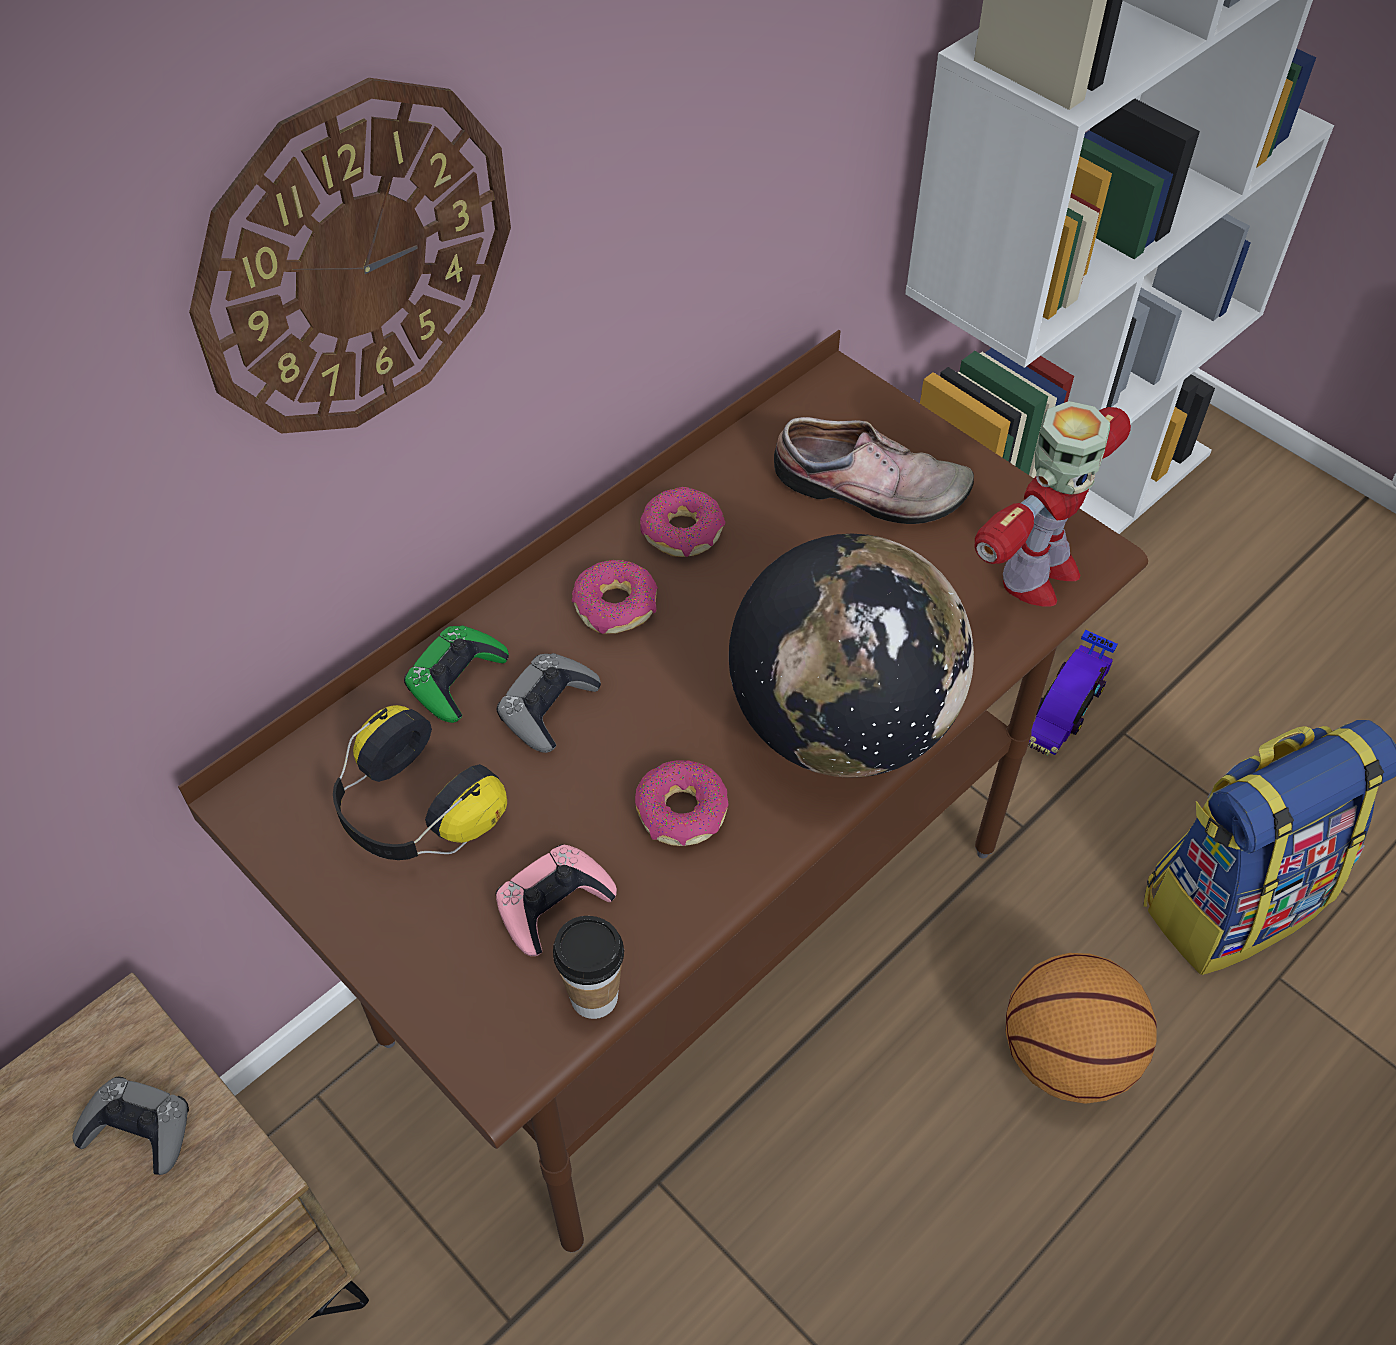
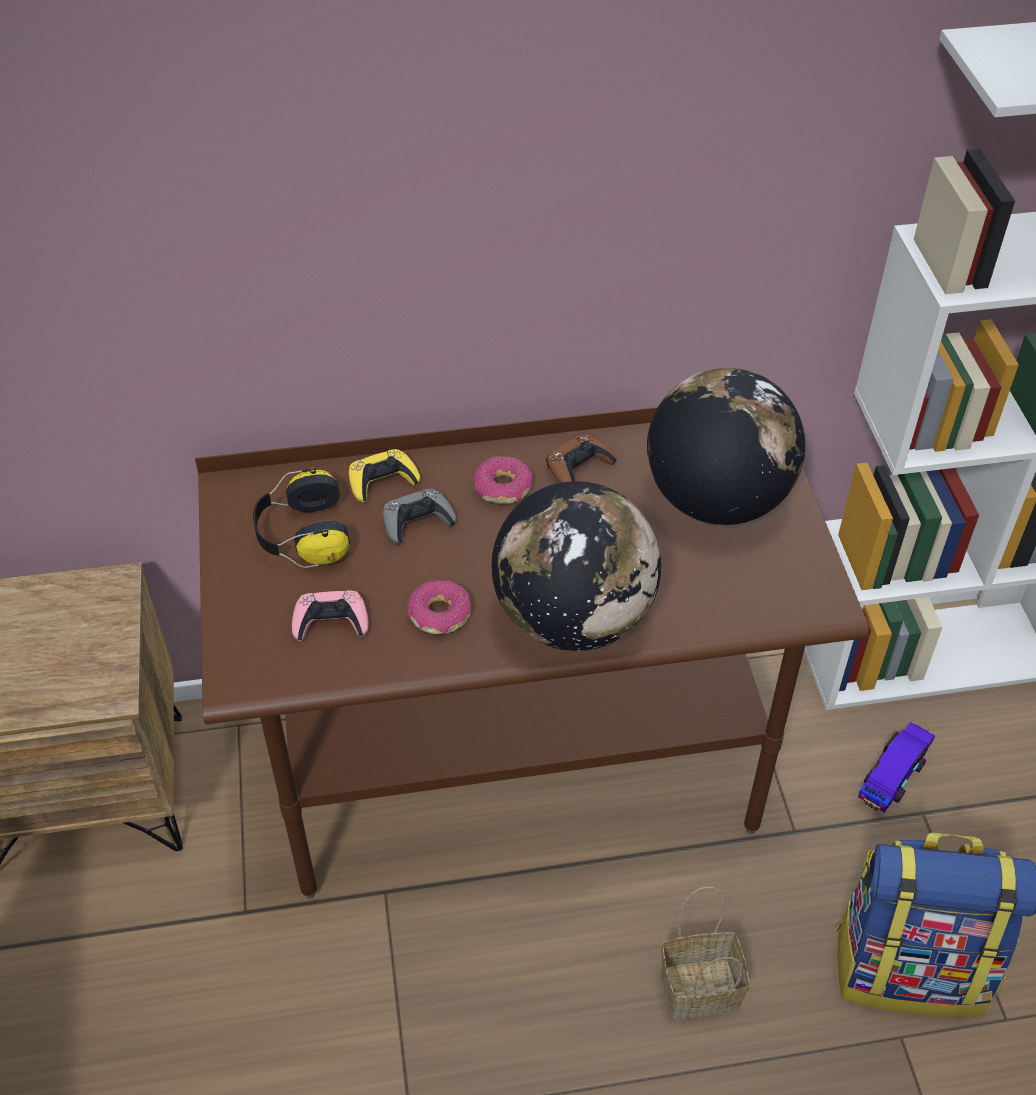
camera: 35 degrees right, 5 degrees down
grey game controller [72,1077,189,1175] -> none
wall clock [189,78,511,434] -> none
green game controller [404,625,509,723] -> yellow game controller [349,449,420,503]
cup [553,916,624,1019] -> none
donut [640,487,725,557] -> brown game controller [546,434,616,483]
shoe [774,417,974,524] -> globe [647,368,805,525]
toy robot [975,401,1131,606] -> none
basketball [1006,953,1157,1104] -> basket [661,886,750,1019]
toy car [1028,630,1118,755] -> toy car turned 150 degrees clockwise [858,721,935,813]

